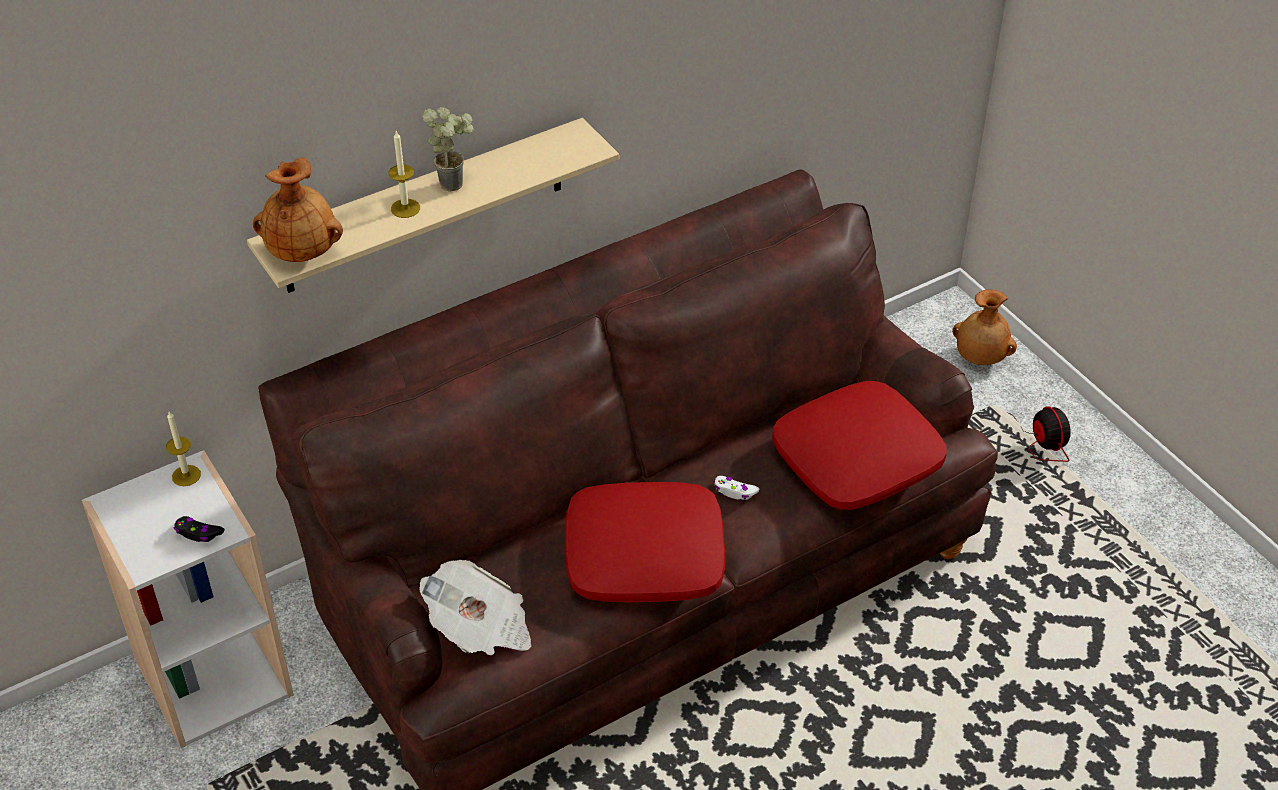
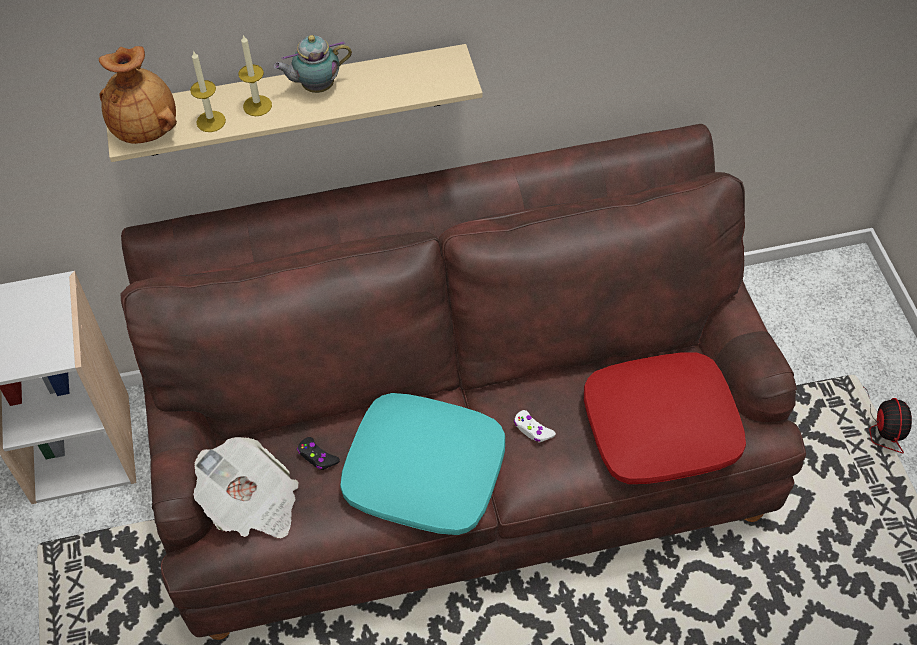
camera: 20 degrees right, 10 degrees up
candle [166,411,201,486] -> candle moved to [190,50,226,132]
black game controller [174,516,224,542] -> black game controller moved to [297,437,340,470]
potted plant [422,107,474,192] -> teapot [273,35,352,93]
red pillow [565,482,725,602] -> turquoise pillow [340,393,505,535]
brown vase [952,289,1017,365] -> none

